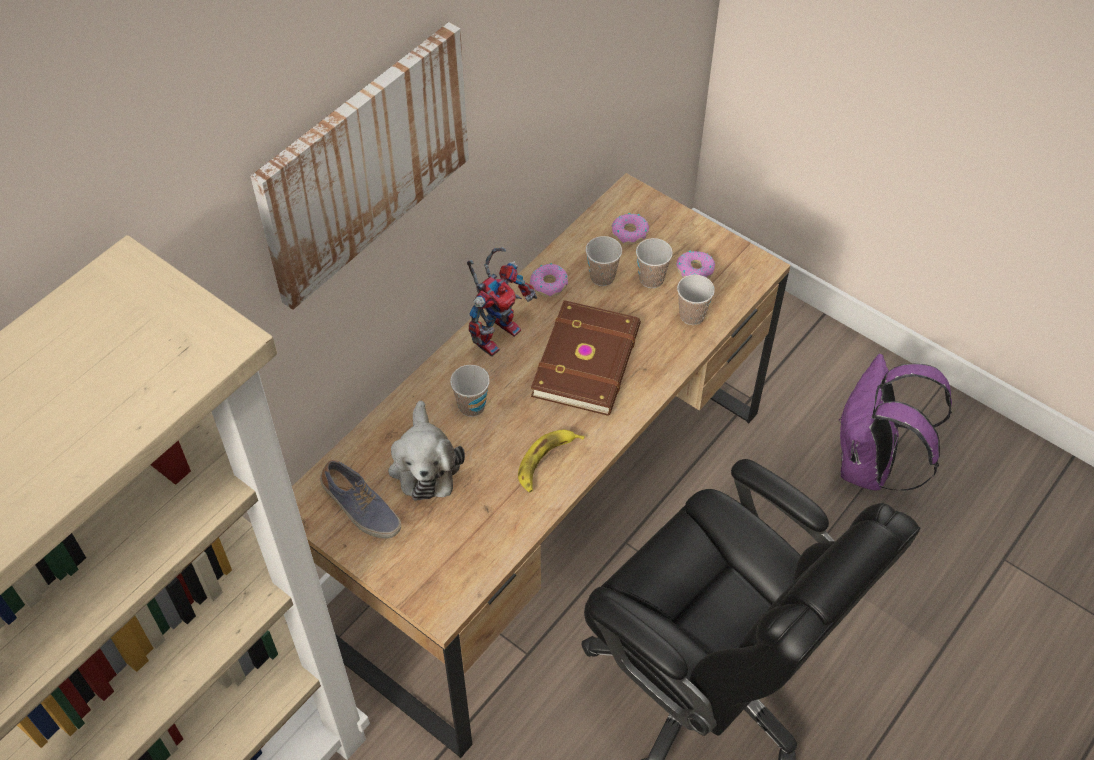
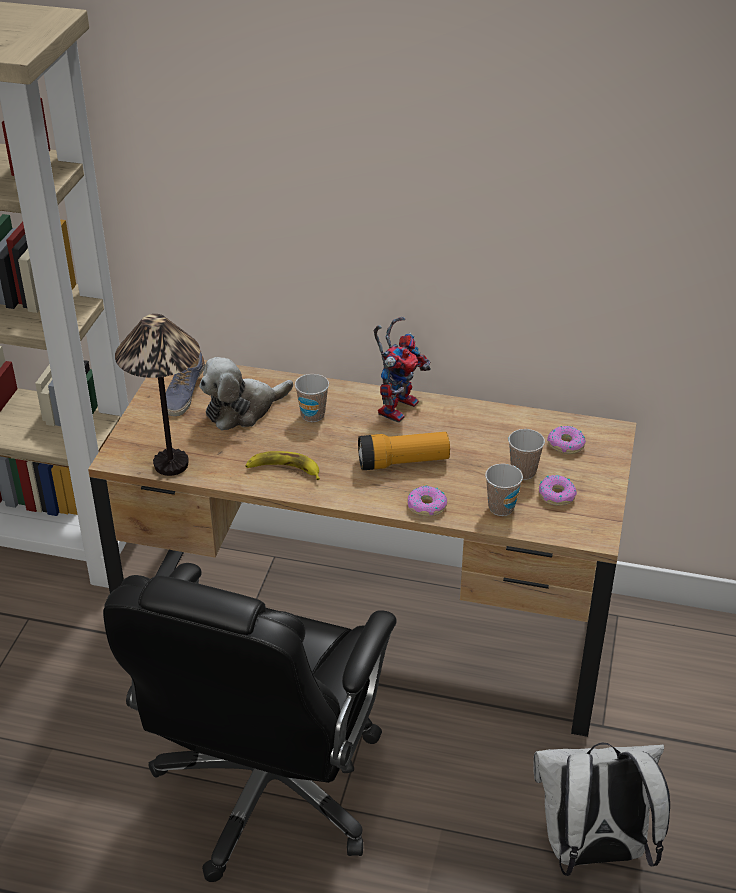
camera: 65 degrees right, 15 degrees down
picture [250,22,469,310] -> none
toy robot [467,247,537,357] -> toy robot turned 75 degrees counterclockwise [374,317,430,423]
donut [530,263,568,297] -> donut moved to [408,486,447,516]
brown book [531,300,641,416] -> flashlight [358,432,450,470]
cup [586,236,622,286] -> none
purple backpack [839,354,952,491] -> white backpack [534,743,670,876]
none -> table lamp [115,314,200,476]

